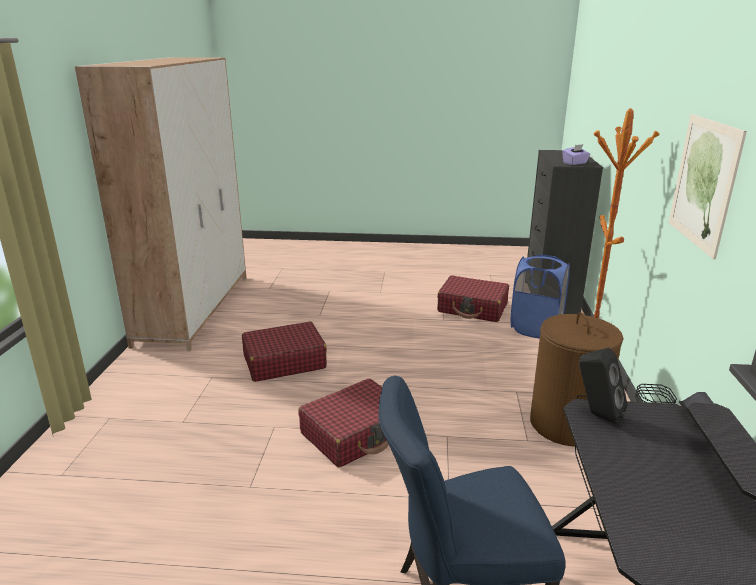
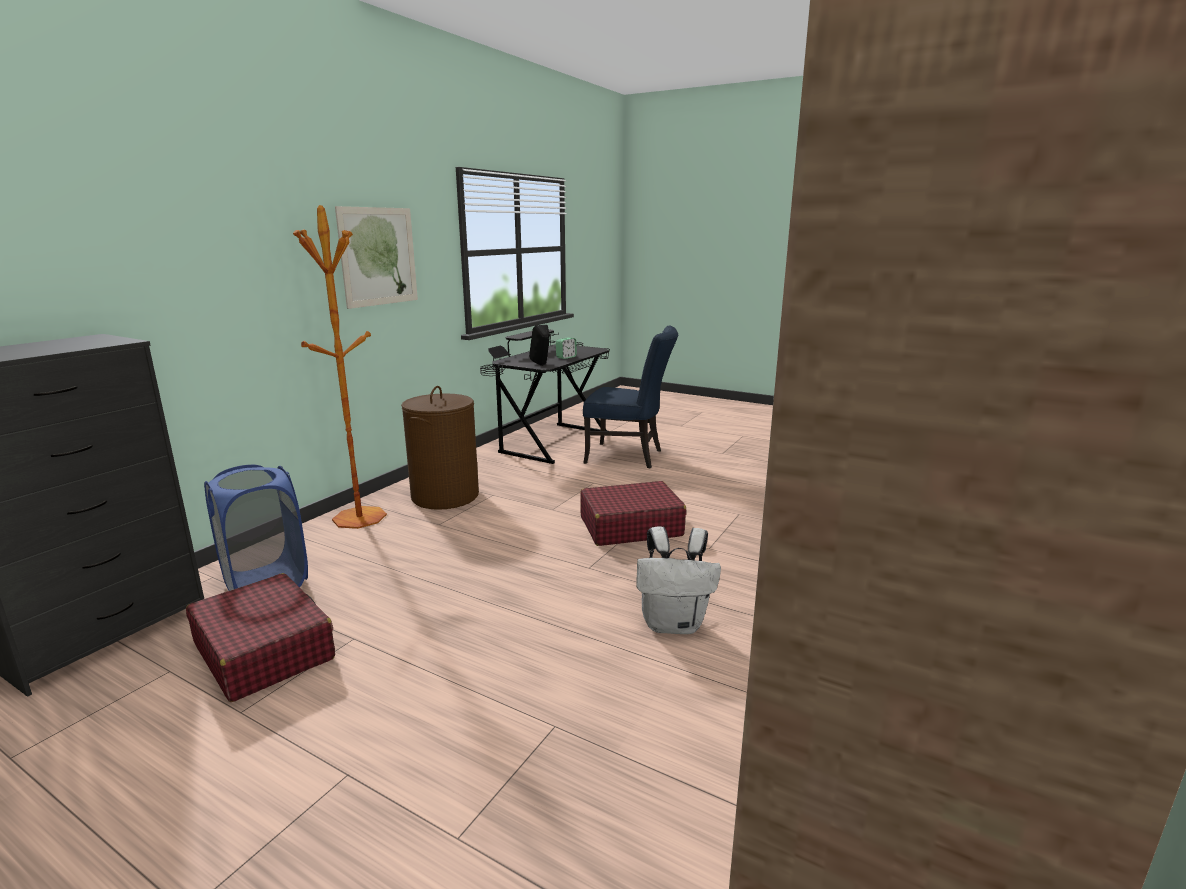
camera: 155 degrees left, 5 degrees down
red suitcase [242,321,327,382] -> white backpack [636,527,721,634]
purple tissue box [562,144,590,165] -> none
none -> alarm clock [556,338,577,359]

